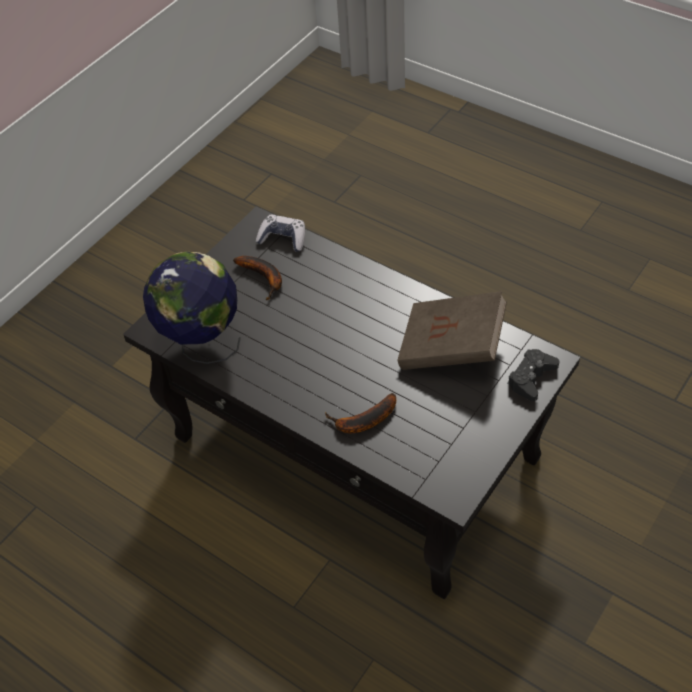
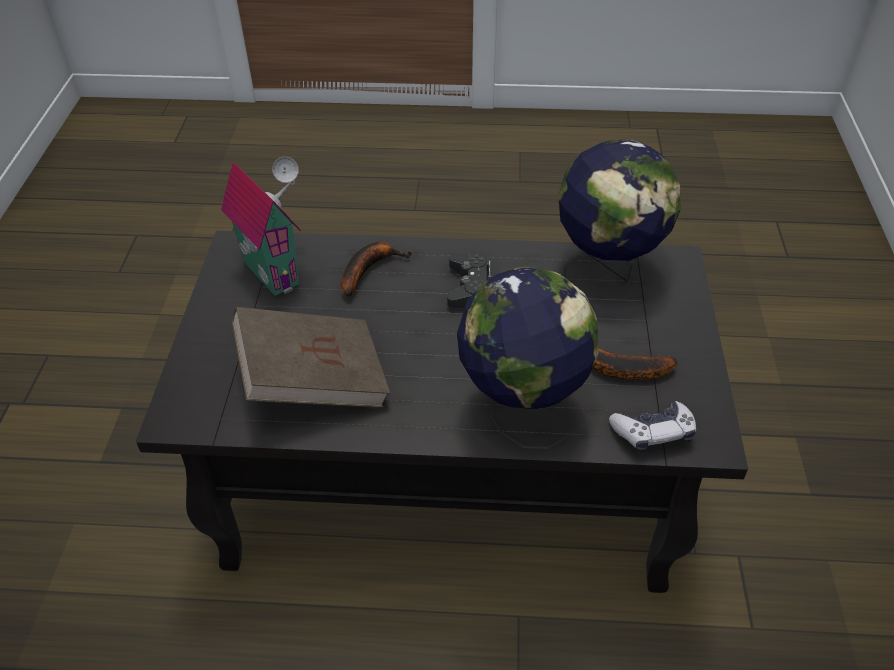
camera: 145 degrees right, 5 degrees down
black game controller [507,349,559,401] -> black game controller moved to [447,253,491,308]
none -> toy house [221,157,301,296]
none -> globe [457,266,599,449]

